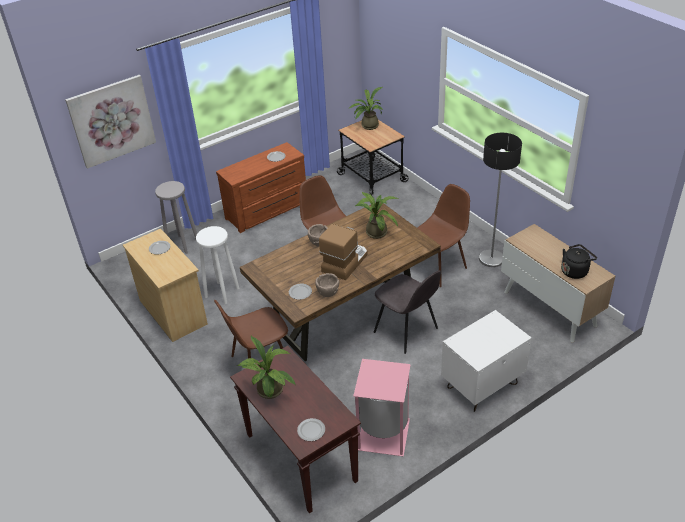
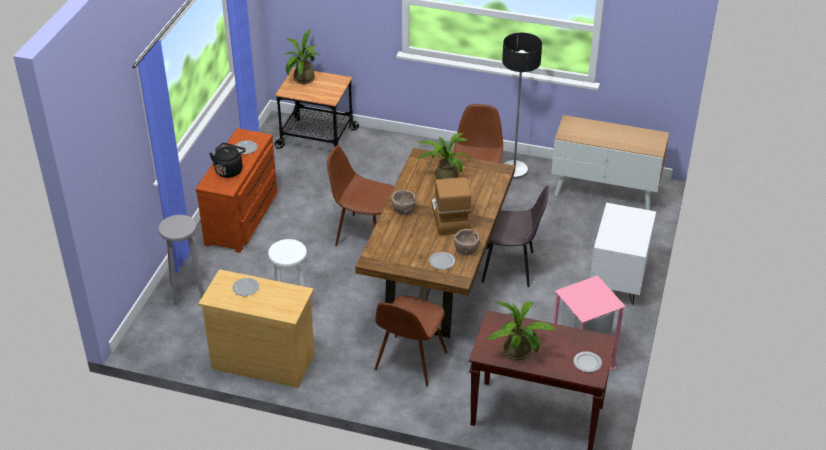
camera: 40 degrees left, 0 degrees up
picture [65,75,156,169] -> none
black kettle [561,244,597,279] -> black kettle moved to [209,143,246,178]

